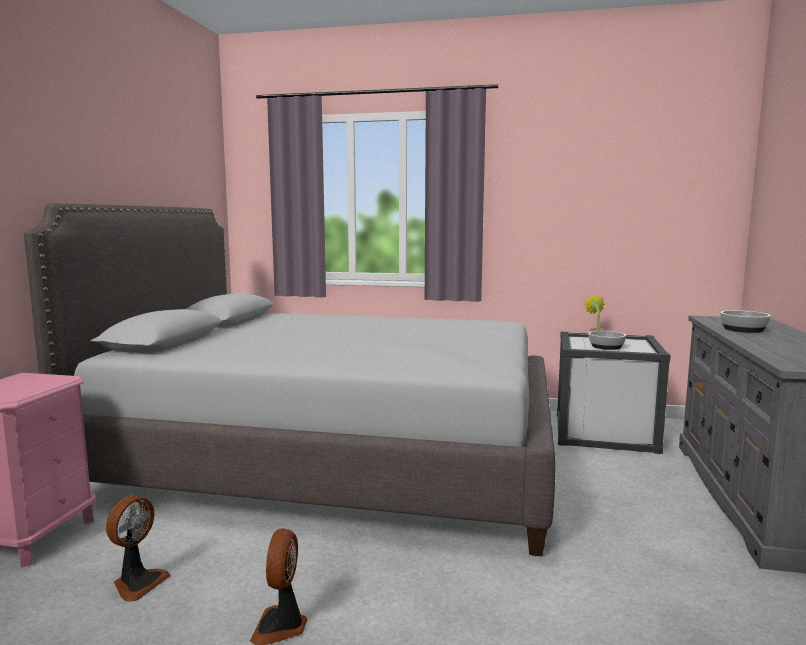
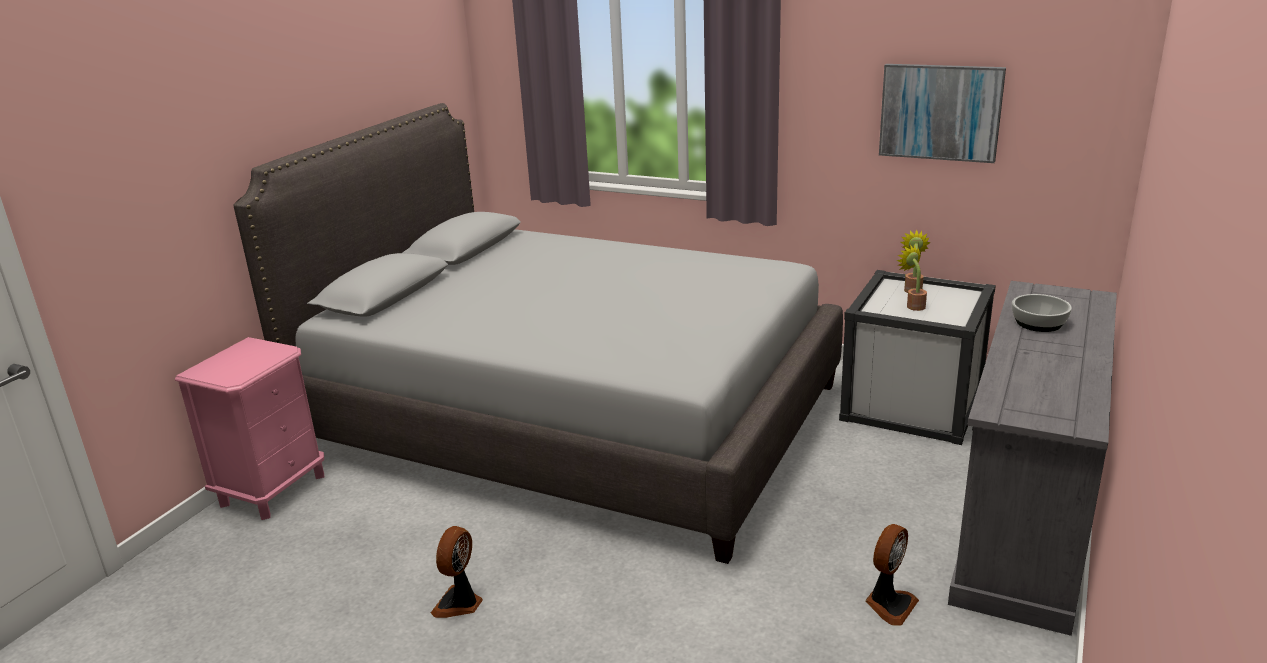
camera: 15 degrees right, 15 degrees up
fan [106,495,171,602] -> fan moved to [865,524,919,626]
bowl [588,331,626,350] -> potted plant [896,245,927,311]
none -> picture [879,64,1006,163]

